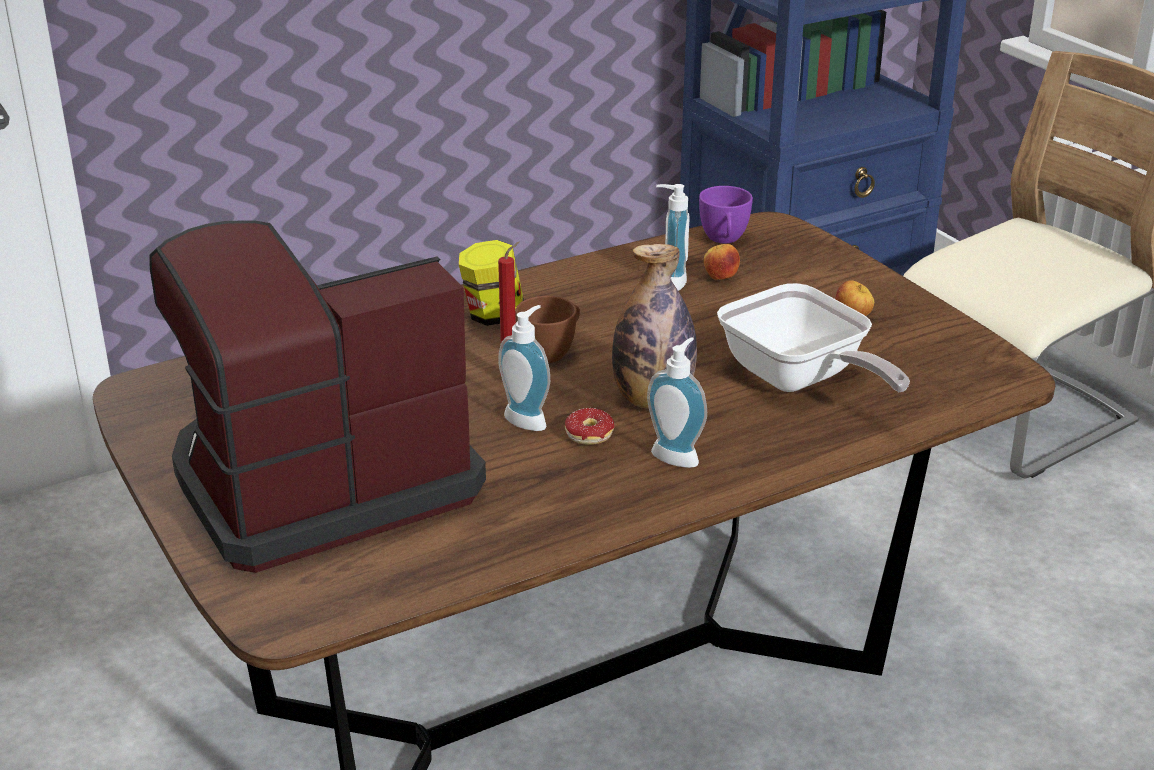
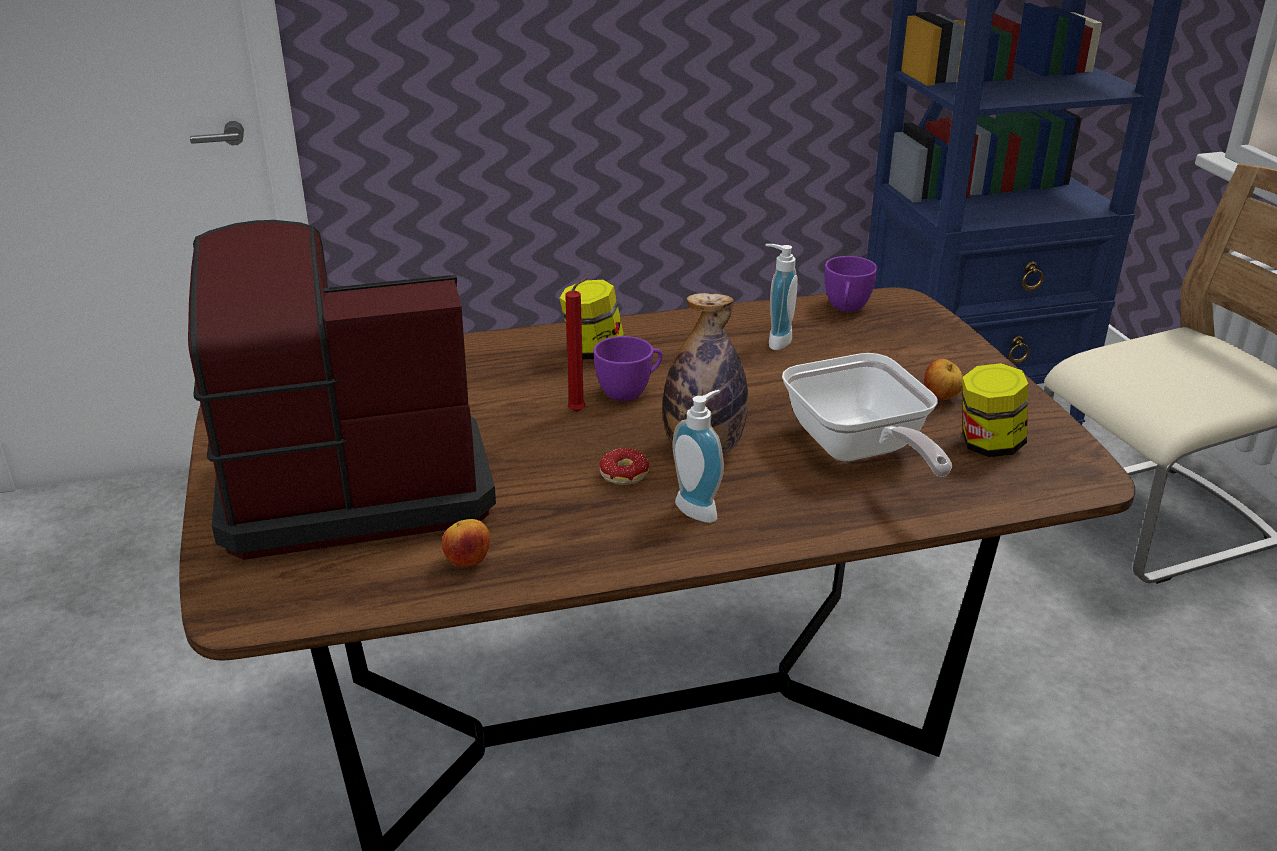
camera: 15 degrees right, 0 degrees up
soap dispenser [498,305,550,431] -> none
brown cup [515,296,580,363] -> purple cup [594,336,662,401]
apple [704,244,740,280] -> apple moved to [442,519,490,567]
none -> jar [963,363,1028,457]

